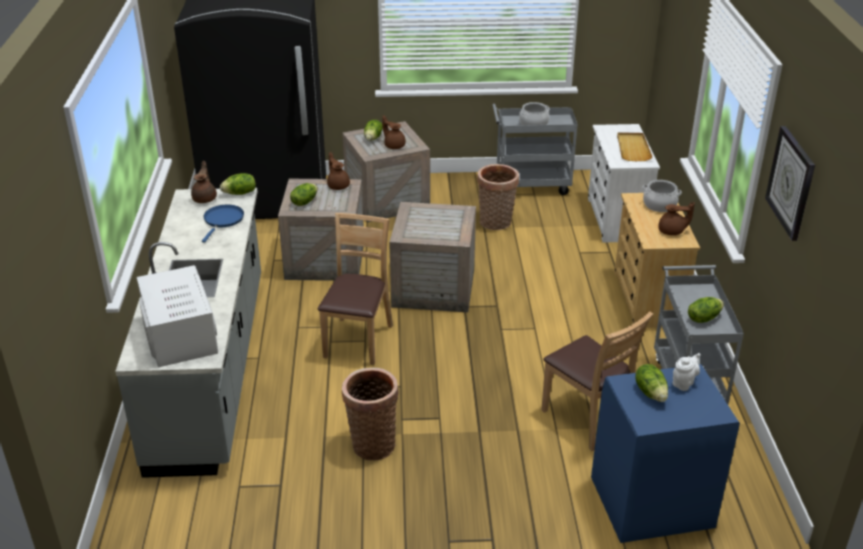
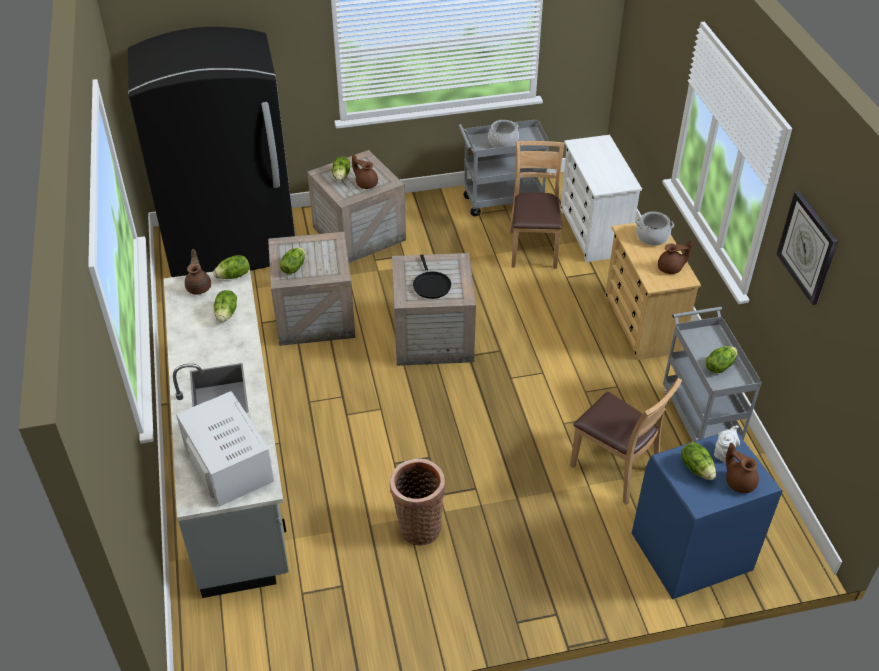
camera: 10 degrees left, 10 degrees up
blue frying pan [202,205,244,243] -> lettuce [214,290,237,323]
brown chair [318,213,393,365] -> brown chair moved to [509,141,564,269]
brown teapot [327,152,350,190] -> brown teapot moved to [726,442,759,493]
basket [477,164,519,230] -> none
beige tray [617,132,652,161] -> none
none -> black frying pan [413,254,451,299]

